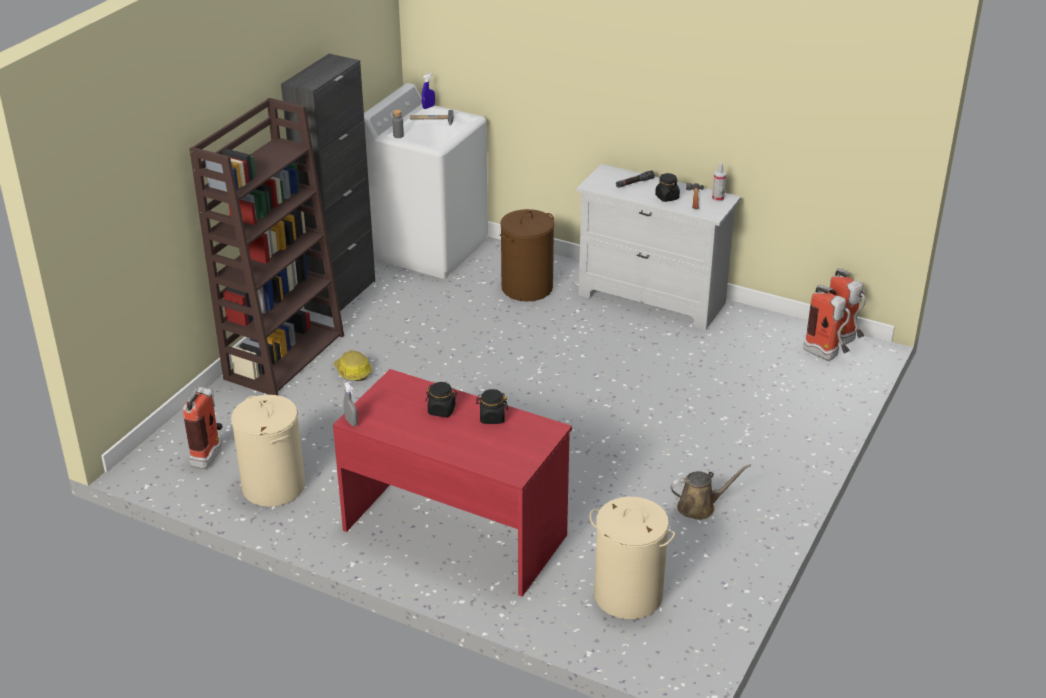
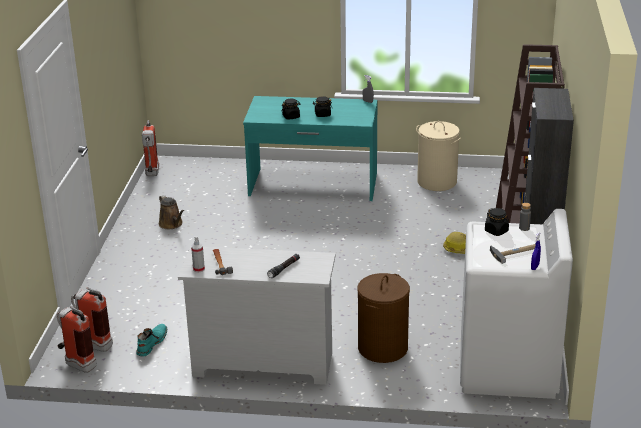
camera: 160 degrees right, 5 degrees down
fire extinguisher [183,387,223,469] -> fire extinguisher moved to [142,120,159,176]
red desk [333,369,572,597] -> turquoise desk [243,96,377,201]
beige laundry basket [589,497,675,619] -> none
black jar [655,173,680,202] -> black jar moved to [485,208,509,236]
brown watering can [670,464,751,520] -> brown watering can turned 90 degrees counterclockwise [159,195,184,229]
none -> turquoise boot [136,324,167,357]

